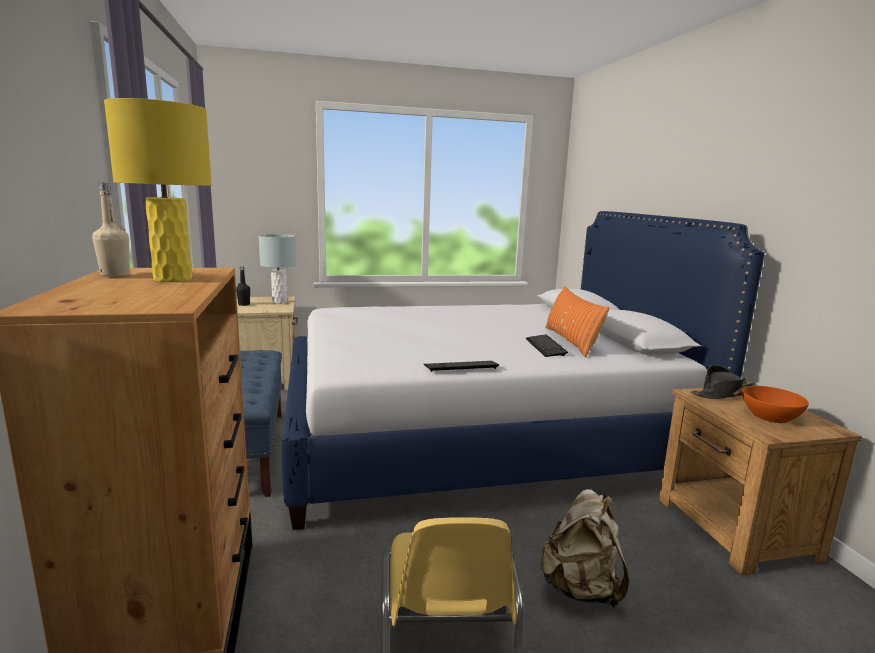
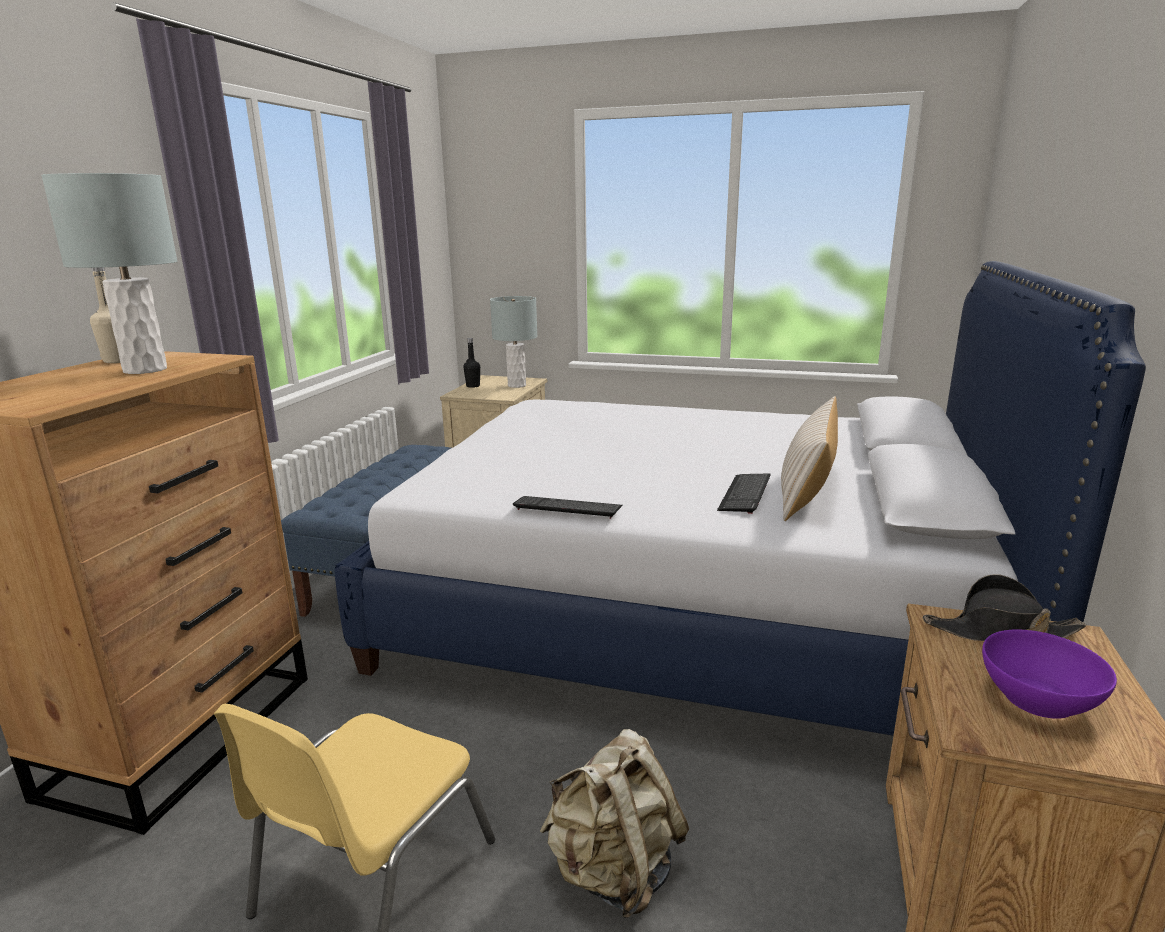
camera: 30 degrees right, 5 degrees up
yellow table lamp [104,98,212,282] -> grey table lamp [41,173,178,374]
orange pillow [545,286,610,357] -> beige pillow [781,396,838,521]
orange bowl [742,386,809,423] -> purple bowl [982,629,1117,719]

